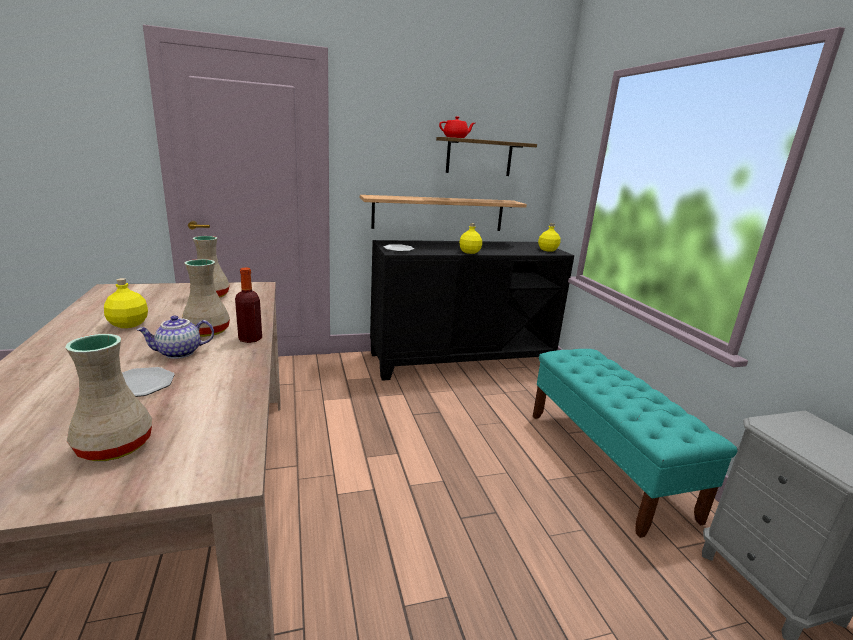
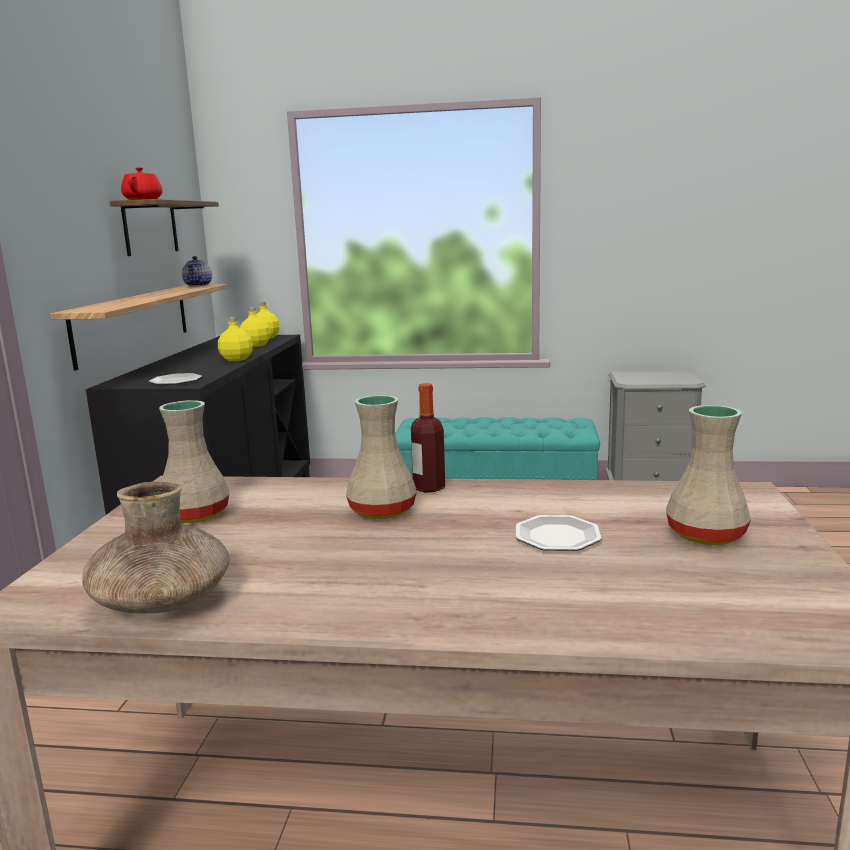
camera: 65 degrees left, 5 degrees down
yellow bottle [104,278,148,328] -> yellow bottle moved to [239,307,270,347]
teapot [136,316,214,359] -> teapot moved to [182,256,212,287]
none -> brown vase [82,482,230,614]

